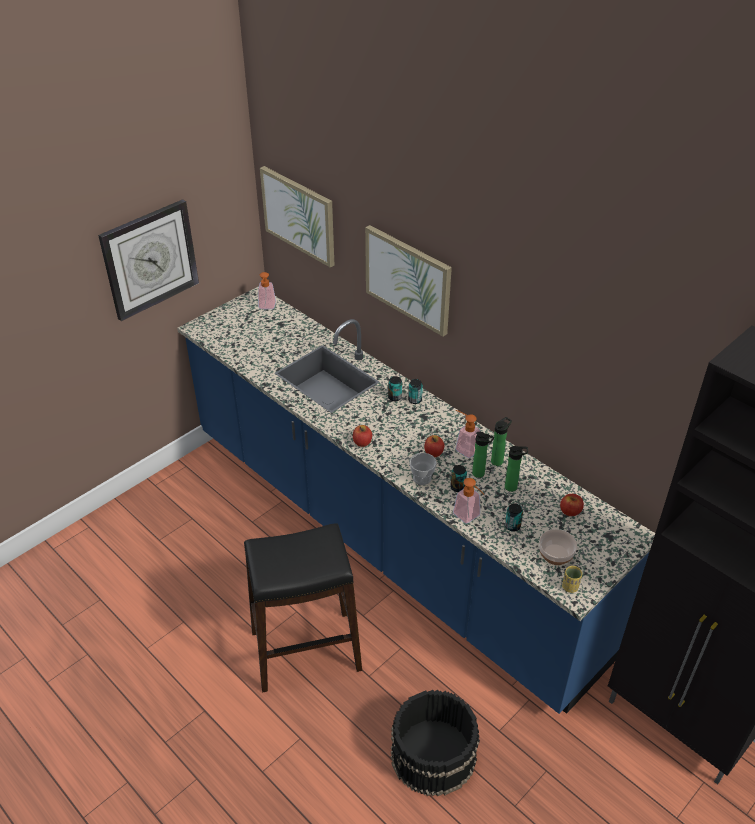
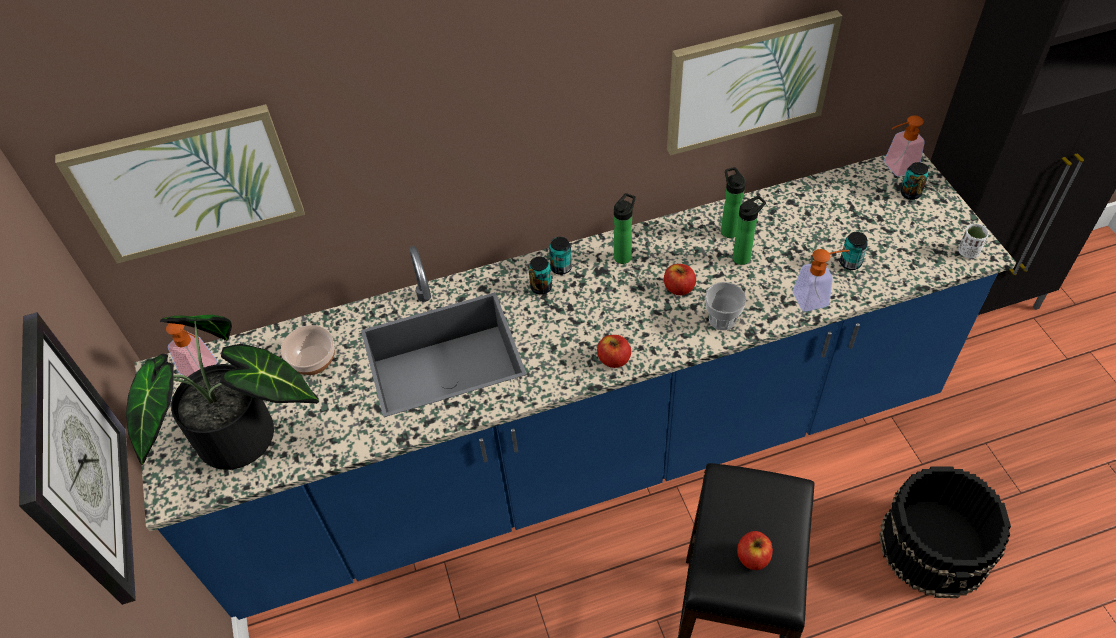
camera: 60 degrees left, 10 degrees up
picture [365,225,452,337] -> picture moved to [667,10,842,155]
can [450,465,467,492] -> can moved to [901,162,929,200]
soap dispenser [456,410,480,458] -> soap dispenser moved to [884,115,925,177]
bottle [505,446,528,492] -> bottle moved to [614,193,636,264]
bowl [539,529,577,565] -> bowl moved to [281,325,335,375]
apple [560,494,584,516] -> apple moved to [737,531,773,570]
yellow cup [562,566,582,593] -> white cup [958,224,989,259]
none -> potted plant [126,315,319,470]

